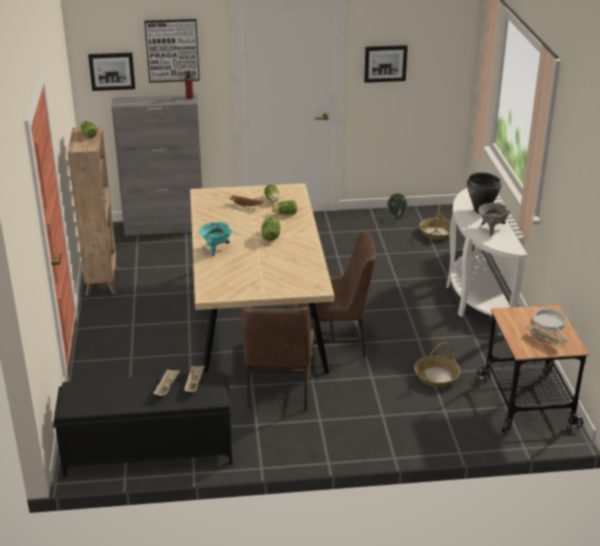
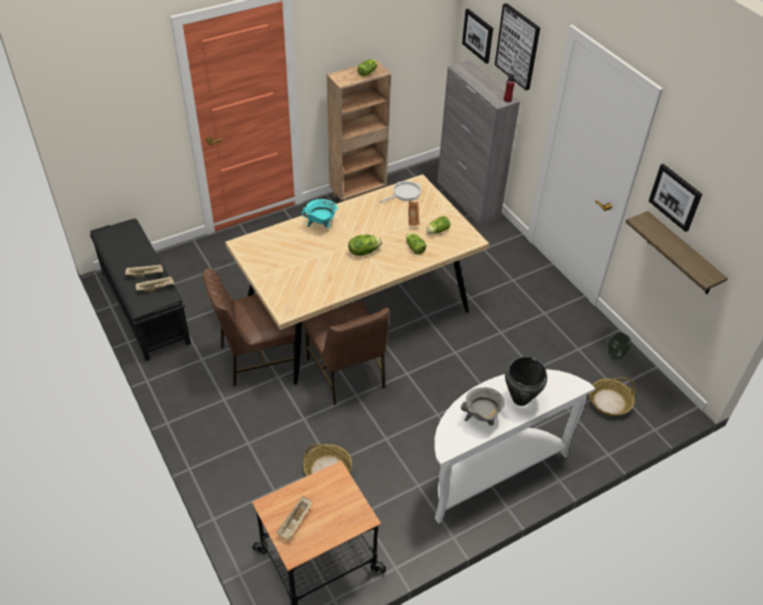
camera: 65 degrees right, 15 degrees up
frying pan [534,308,568,342] -> frying pan moved to [379,181,421,203]
none -> shelf [626,211,728,294]

